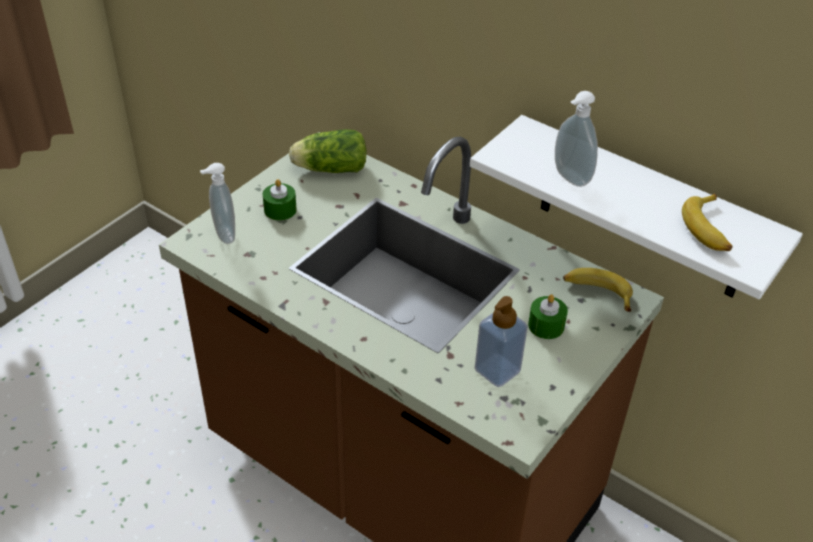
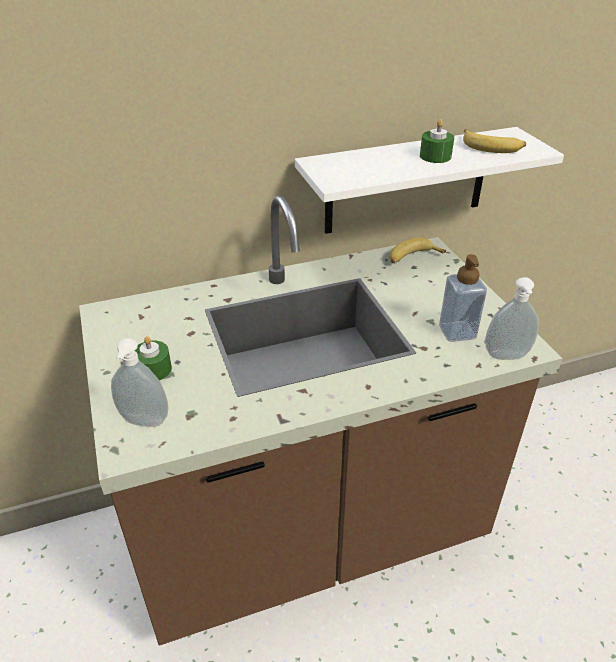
camera: 55 degrees left, 5 degrees down
lettuce [289,129,367,173] -> none
green candle [528,294,568,339] -> green candle moved to [420,119,454,163]
soap dispenser [555,91,598,187] -> soap dispenser moved to [485,277,539,360]

